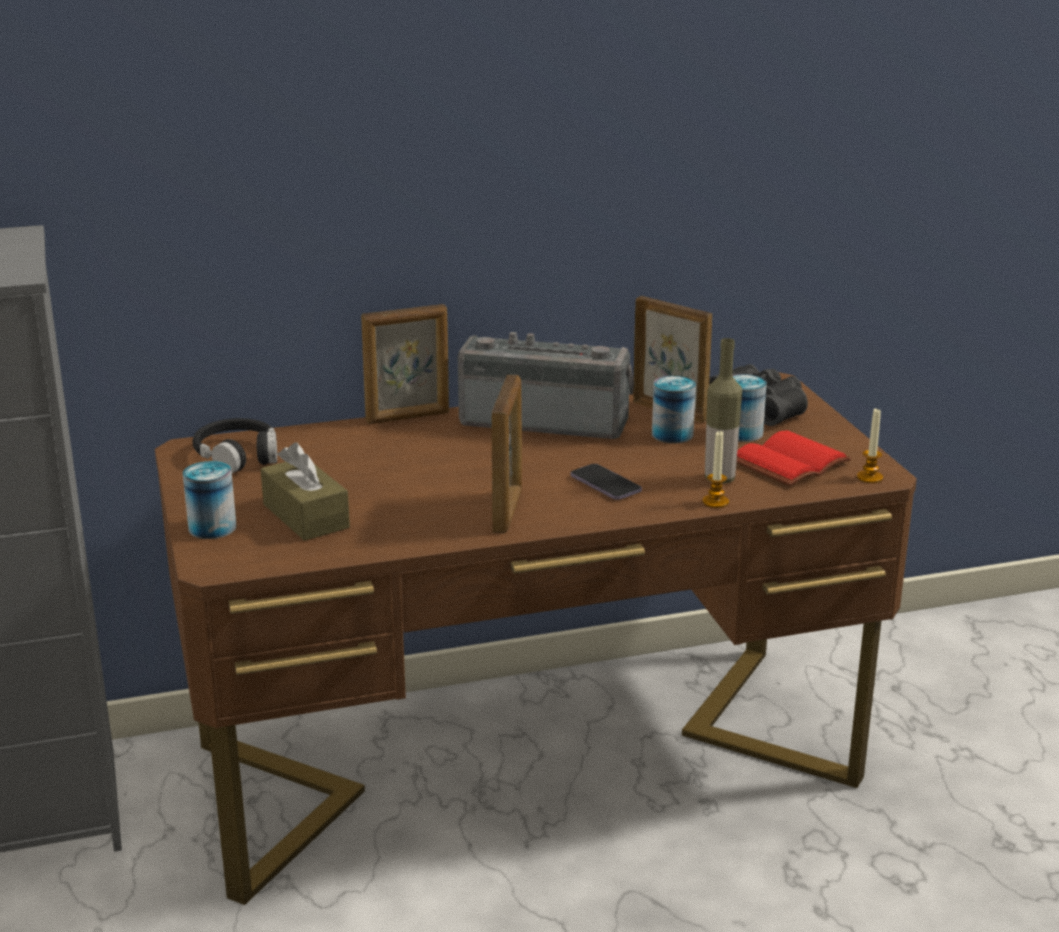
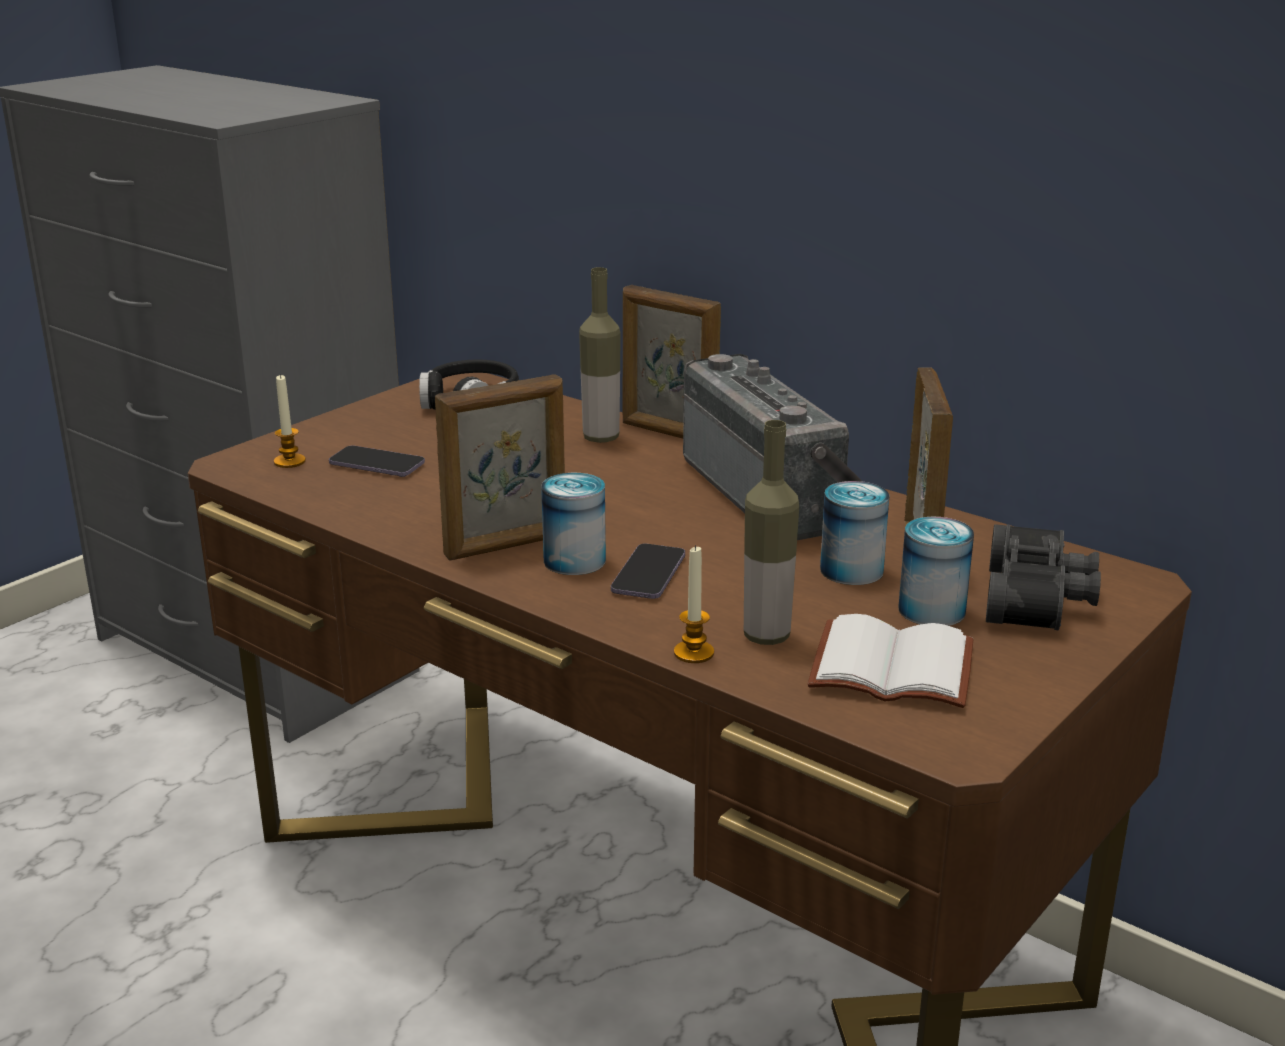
camera: 55 degrees right, 0 degrees up
can [183,461,236,539] -> can moved to [541,473,606,575]
brown tissue box [261,442,350,541] -> phone [329,446,425,477]
red book [736,430,851,486] -> white book [808,614,973,708]
candle [857,408,883,483] -> candle moved to [274,374,306,468]
none -> bottle [579,267,621,443]

